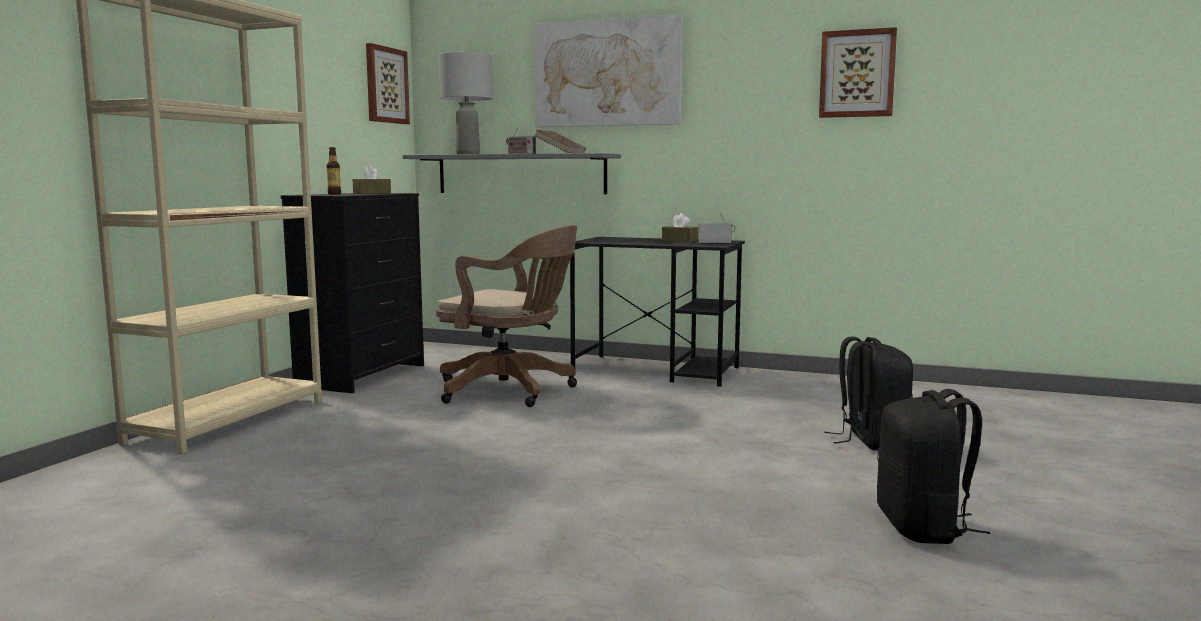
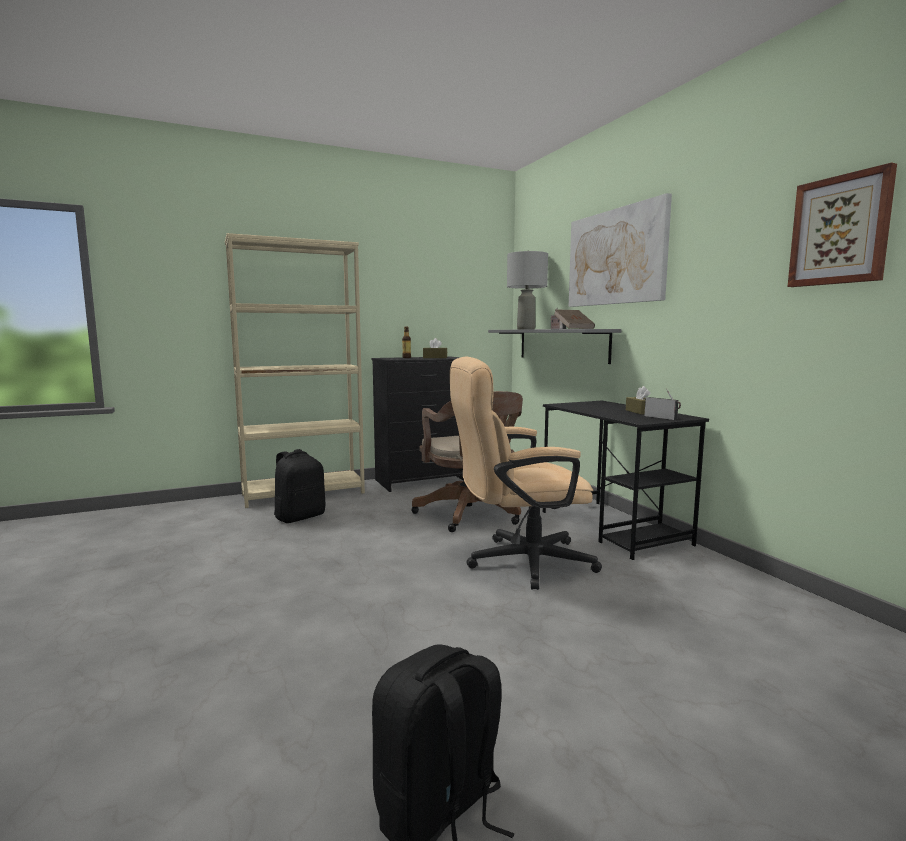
camera: 45 degrees right, 0 degrees up
picture [366,43,410,124] -> none
black backpack [824,337,913,450] -> black backpack moved to [274,449,325,523]
none -> beige office chair [450,357,602,590]

